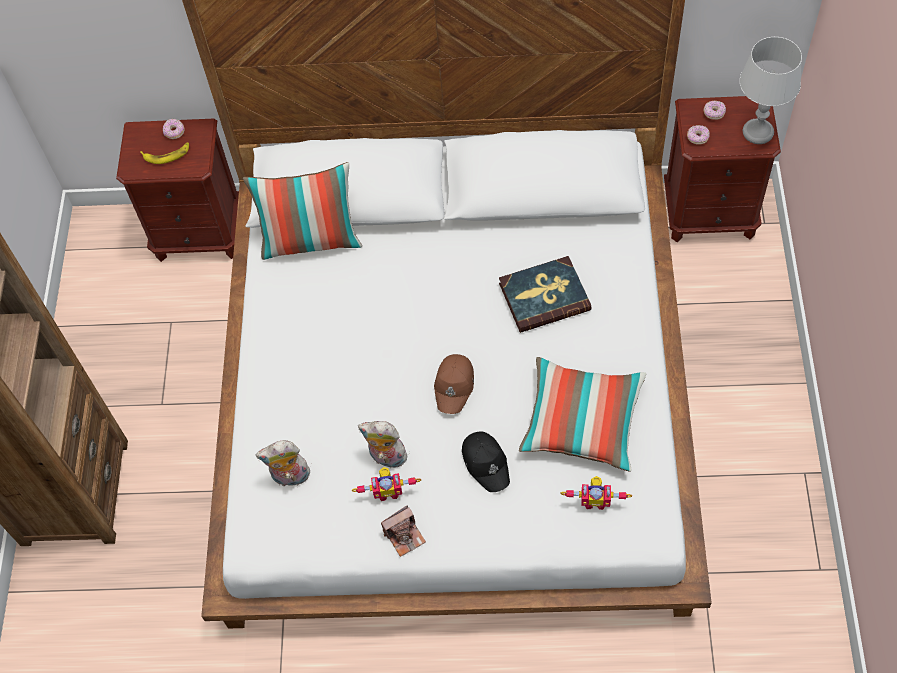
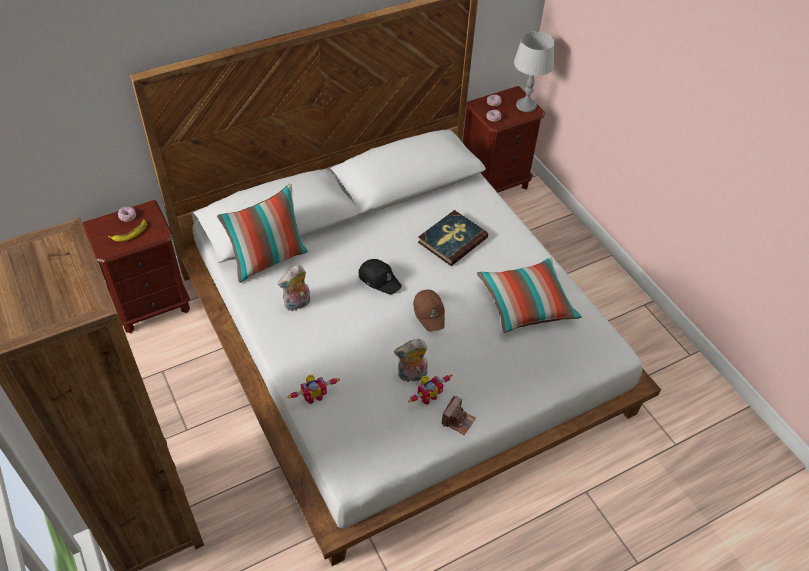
camera: 35 degrees left, 10 degrees down
plush toy [256,440,310,486] -> plush toy moved to [278,265,310,311]
black cap [462,431,510,492] -> black cap moved to [358,259,402,294]
toy robot [561,476,632,510] -> toy robot moved to [287,375,340,404]

